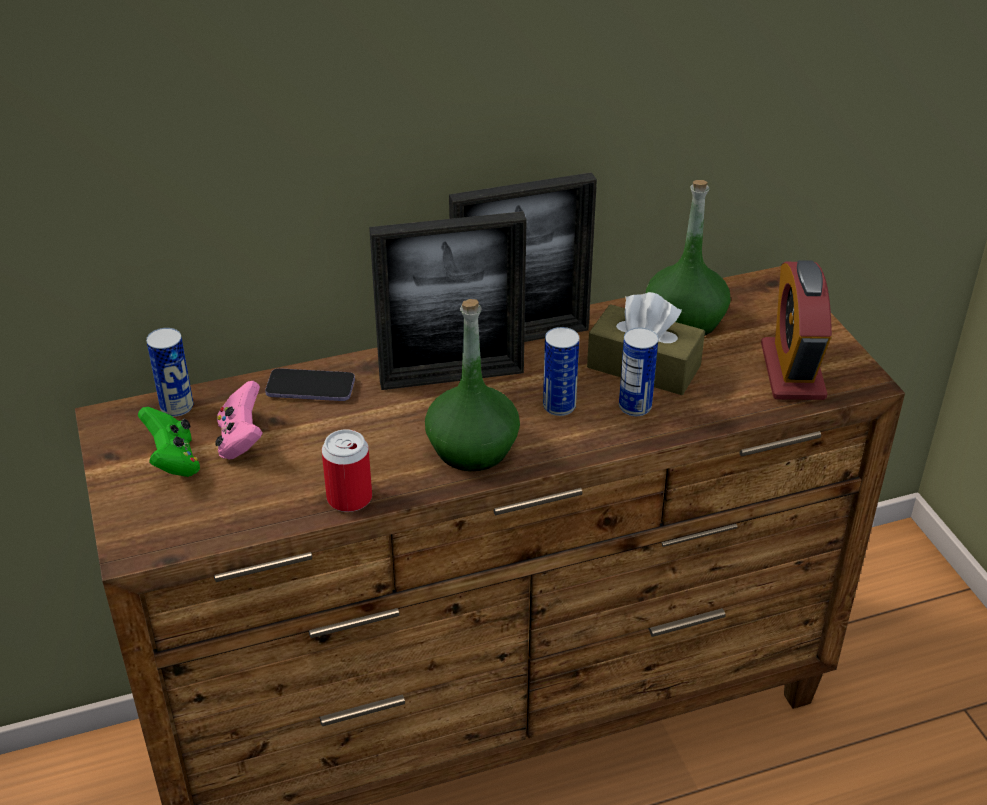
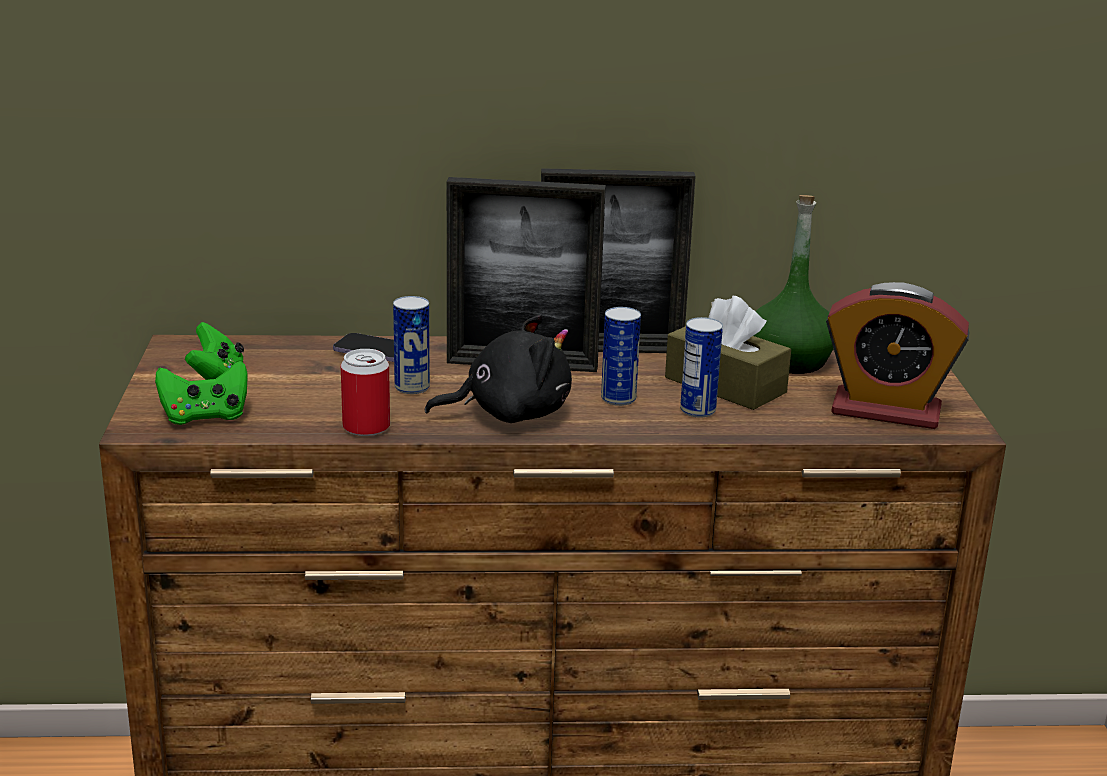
camera: 15 degrees right, 15 degrees down
can [146,328,193,417] -> can moved to [393,296,430,394]
pink game controller [215,381,263,460] -> none
green bottle [425,299,520,471] -> black plush toy [425,315,572,423]
alarm clock [761,260,832,400] -> alarm clock turned 90 degrees counterclockwise [826,282,970,429]
none -> green game controller [155,361,248,425]

